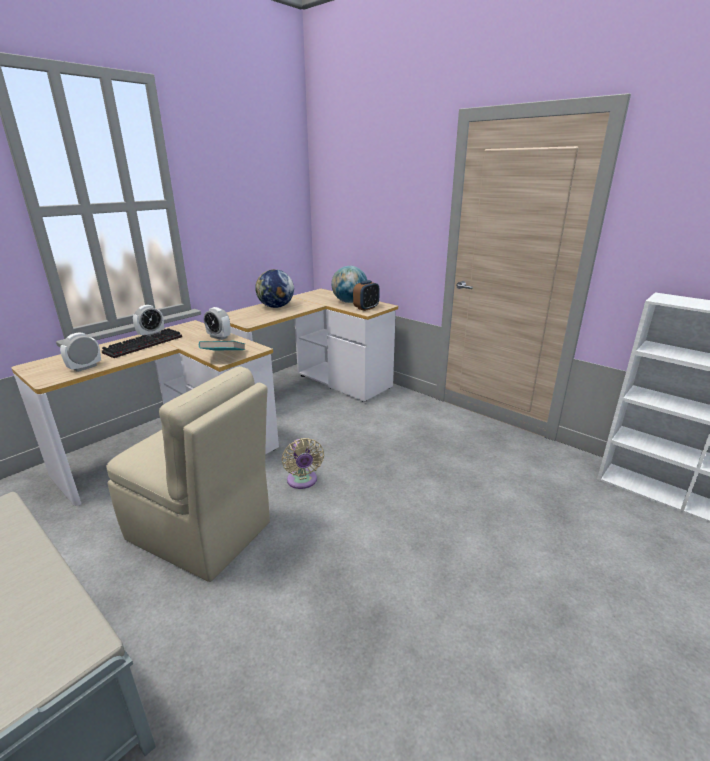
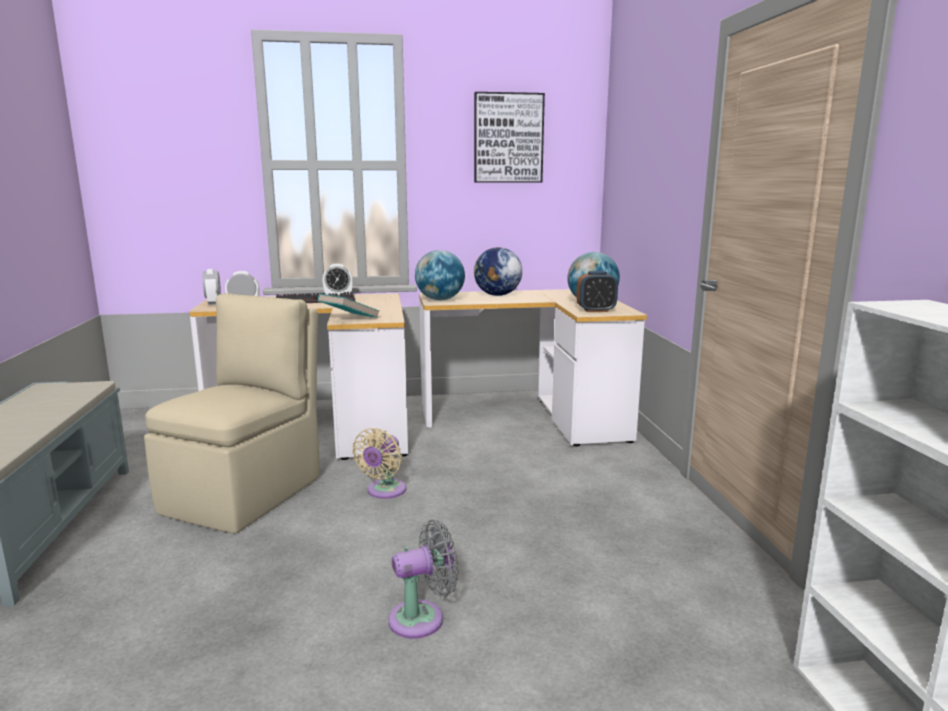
camera: 40 degrees right, 10 degrees down
beige chair [106,366,270,582] -> beige chair turned 135 degrees counterclockwise [144,293,320,534]
alarm clock [204,307,231,340] -> alarm clock moved to [202,269,221,305]
none -> grey fan [388,520,459,639]
none -> globe [415,250,465,300]
none -> picture [474,92,545,183]

